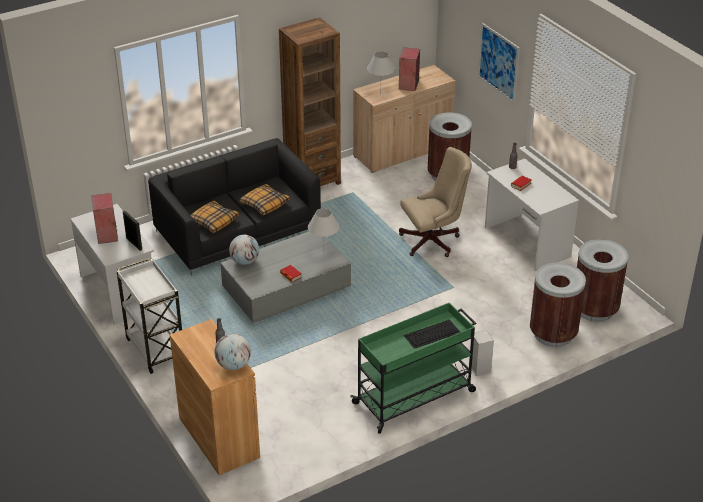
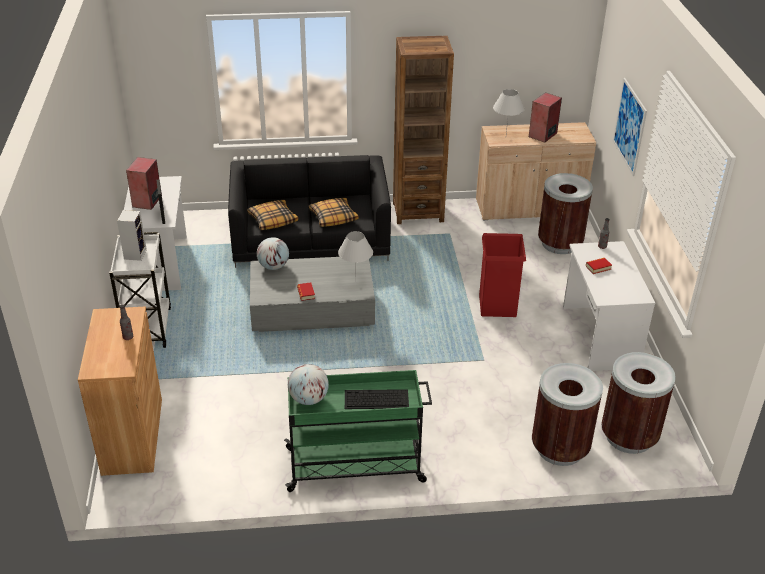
camera: 25 degrees right, 0 degrees up
globe [214,334,251,370] -> globe moved to [288,364,329,405]
beige office chair [399,147,472,257] -> red trash can [479,233,526,317]
speaker [469,330,494,376] -> speaker moved to [117,210,147,261]

